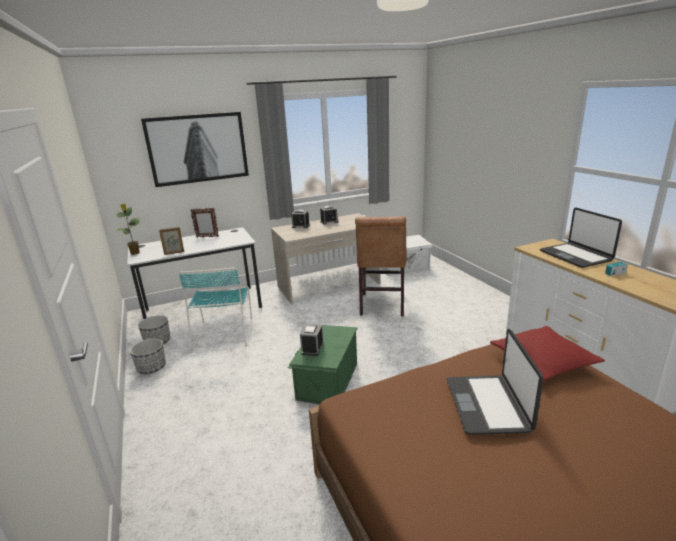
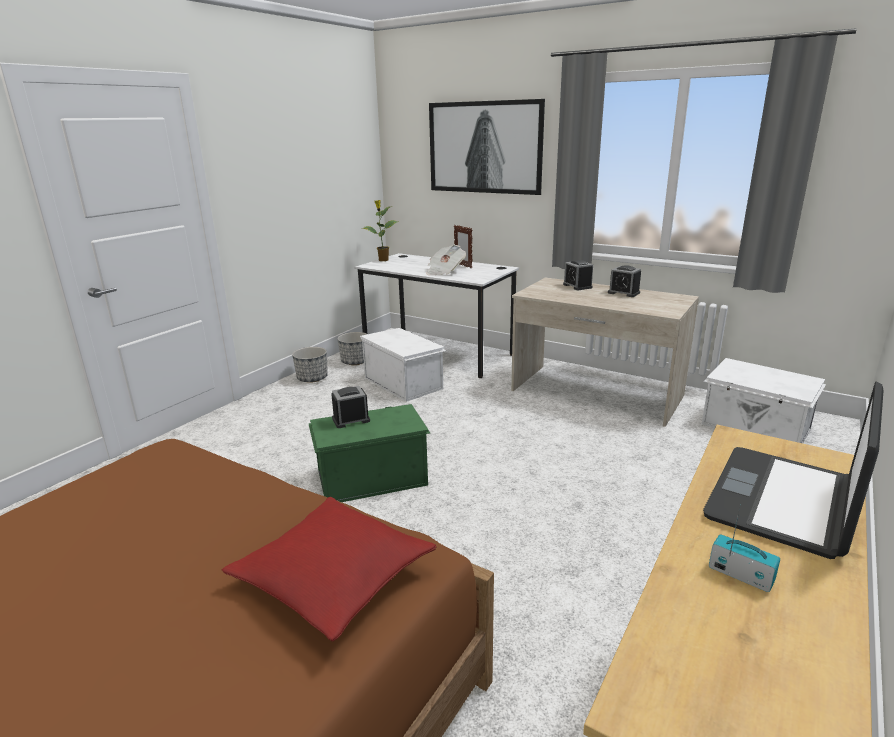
camera: 55 degrees right, 0 degrees up
picture frame [159,227,184,255] -> none
turquoise chair [179,267,252,351] -> white storage box [360,328,447,402]
brown chair [355,216,407,317] -> none
laptop [447,329,544,435] -> none
none -> newspaper [426,245,466,276]

